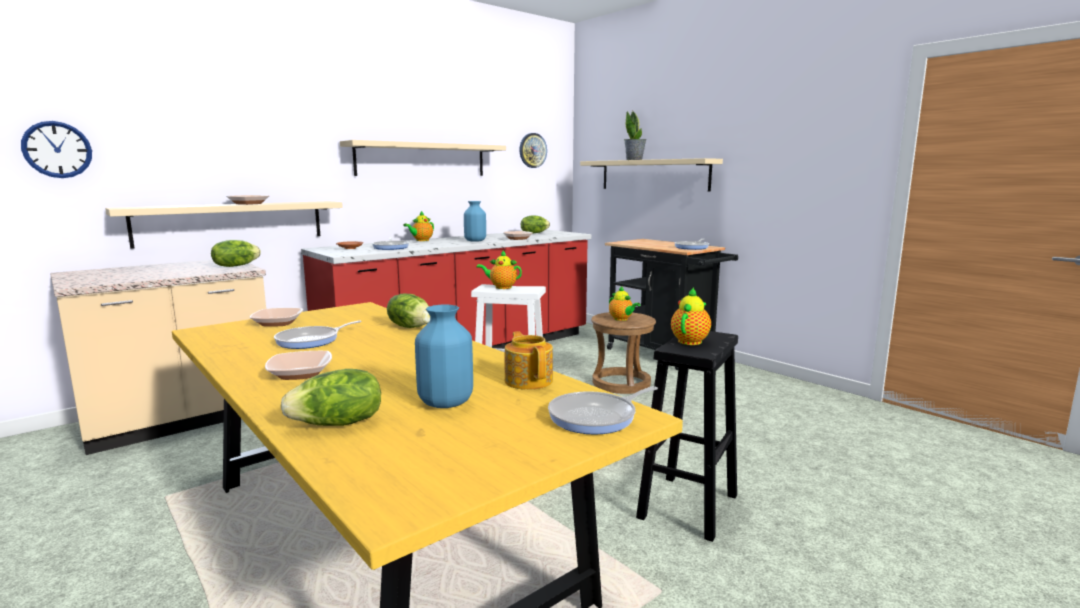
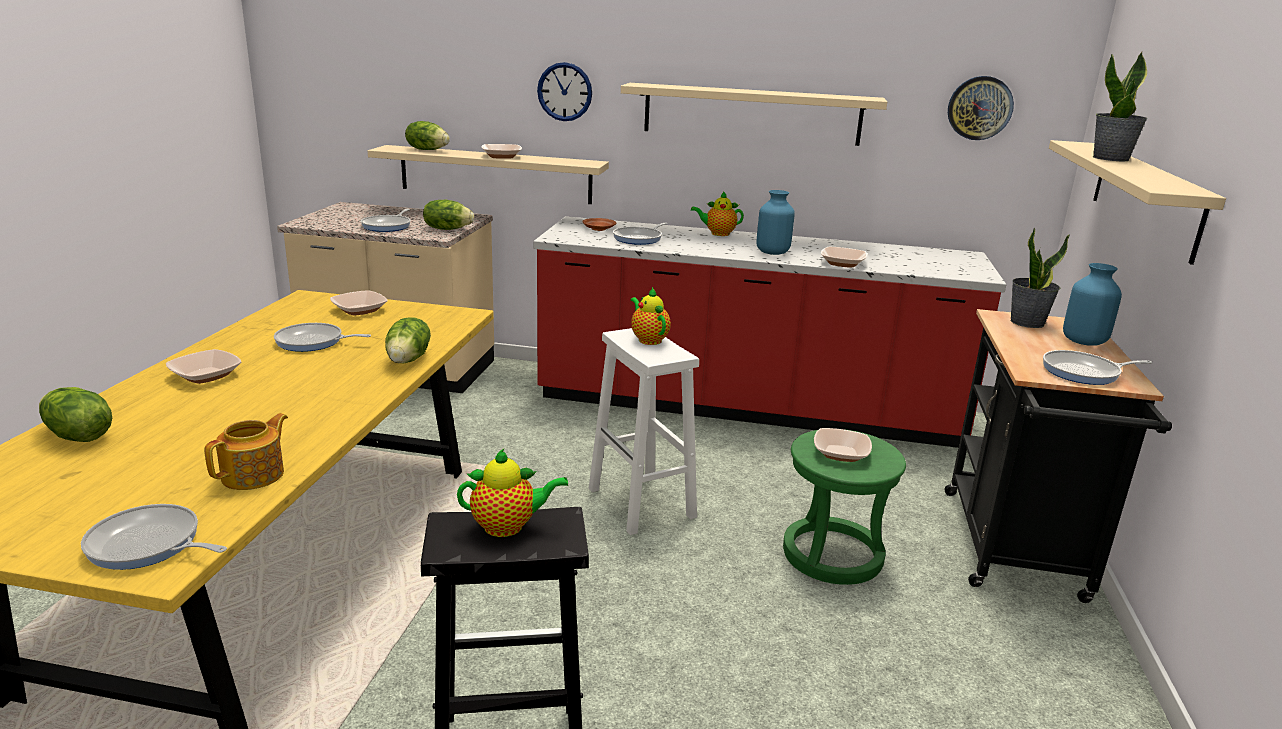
camera: 50 degrees right, 10 degrees up
wall clock [21,121,92,178] -> wall clock moved to [537,62,592,121]
blue vase [415,305,473,408] -> blue vase moved to [1063,263,1122,346]
lettuce [521,215,550,233] -> lettuce moved to [405,121,450,150]
brown stool [591,312,656,394] -> green stool [783,429,906,585]
teapot [609,286,640,321] -> bowl [814,428,872,462]
none -> frying pan [361,209,411,232]
none -> potted plant [1010,227,1070,328]

